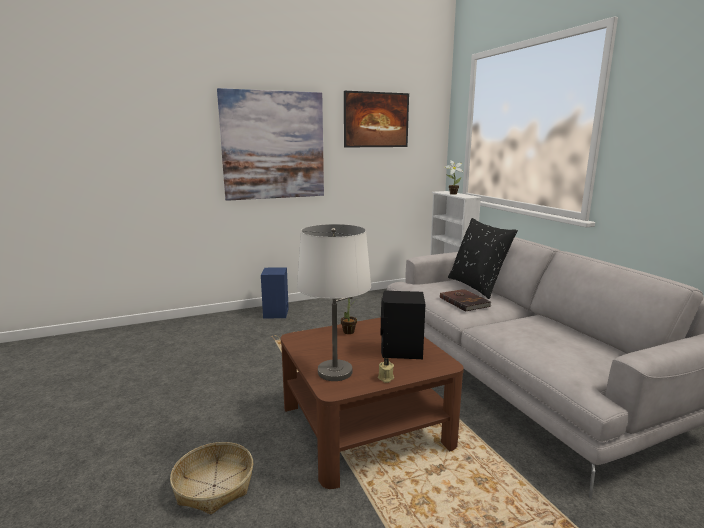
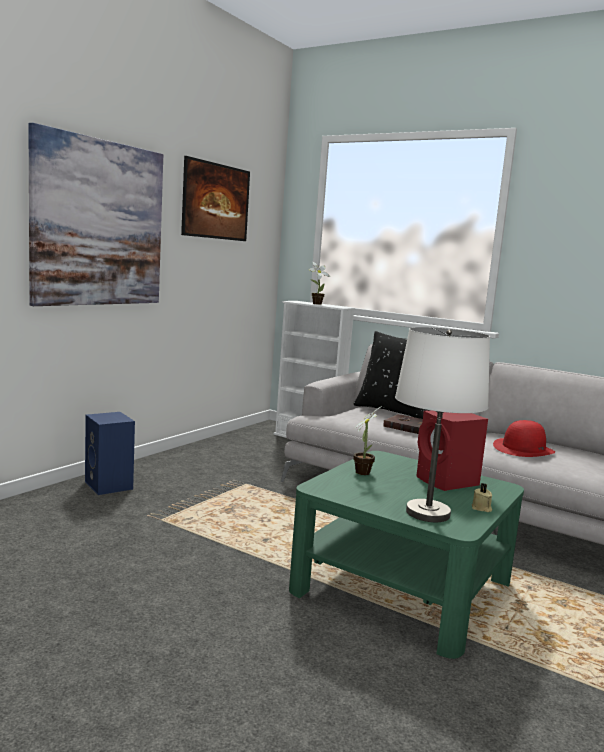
camera: 35 degrees left, 5 degrees down
basket [170,442,253,514] -> none
brown coffee table [281,318,464,489] -> green coffee table [289,451,524,659]
black speaker [381,290,425,359] -> red speaker [416,411,488,491]
none -> red hat [493,420,555,457]

